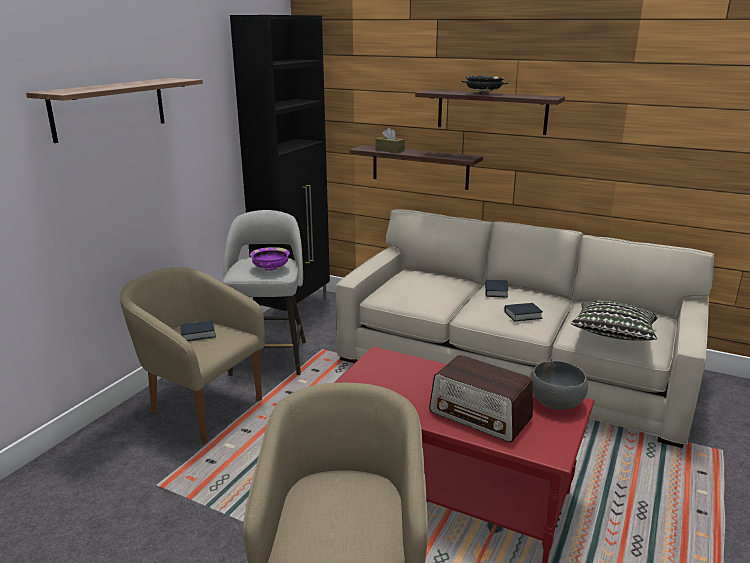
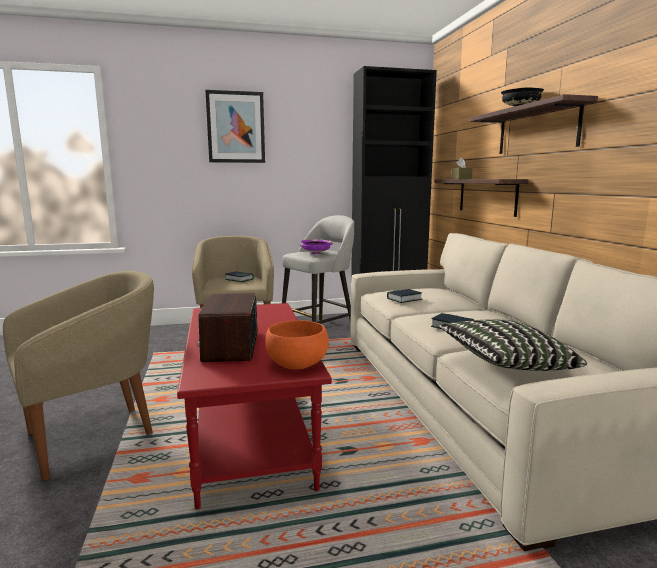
camera: 50 degrees right, 10 degrees down
shelf [26,78,203,143] -> picture [205,90,265,163]
book [485,280,508,298] -> book moved to [387,289,423,303]
grey bowl [530,361,588,410] -> orange bowl [265,320,329,370]

